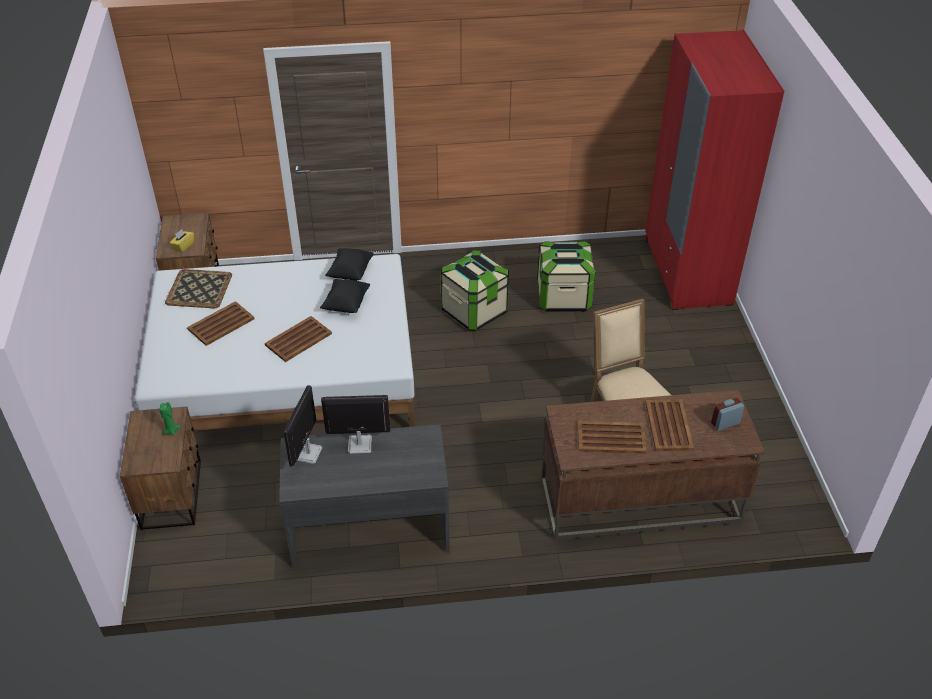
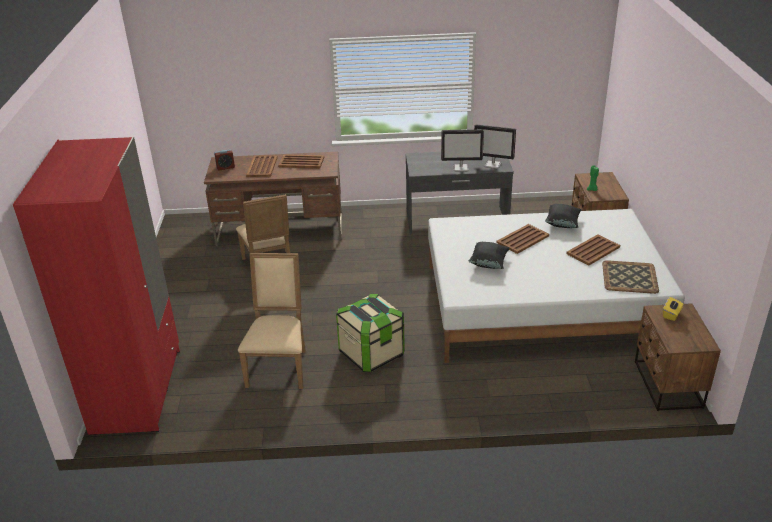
camera: 175 degrees left, 10 degrees down
monitor [283,385,323,467] -> monitor turned 90 degrees clockwise [474,124,516,169]
black pillow [325,248,374,280] -> black pillow moved to [545,204,582,228]
storage box [537,241,595,312] -> beige chair [238,253,306,389]

